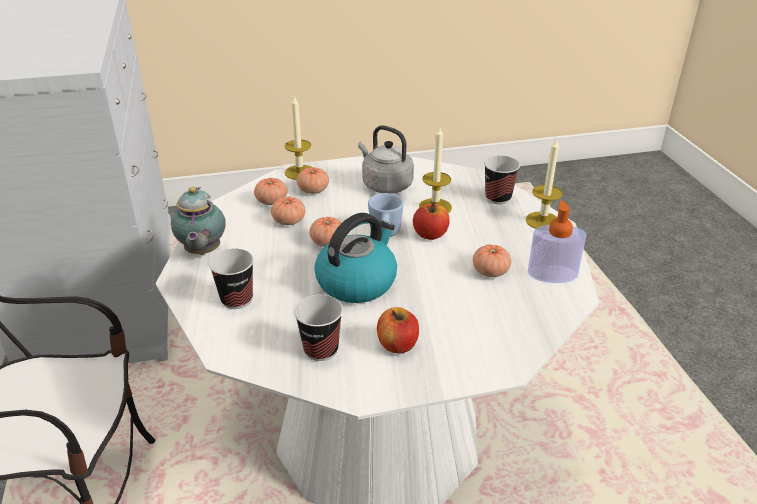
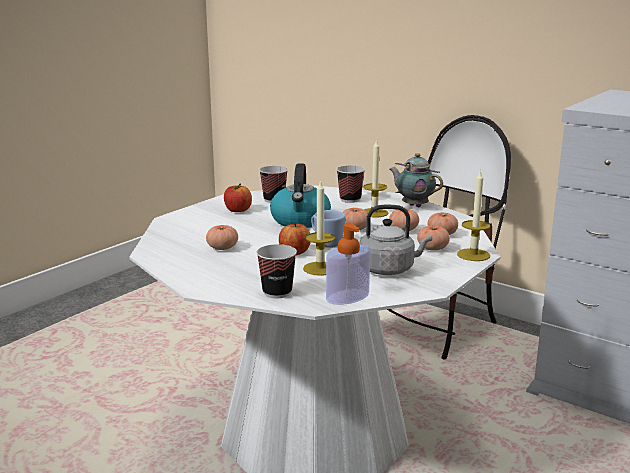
camera: 140 degrees right, 15 degrees down
candle [526,137,563,229] -> candle moved to [363,139,389,218]
soap dispenser [528,201,586,283] -> soap dispenser moved to [326,223,370,305]

